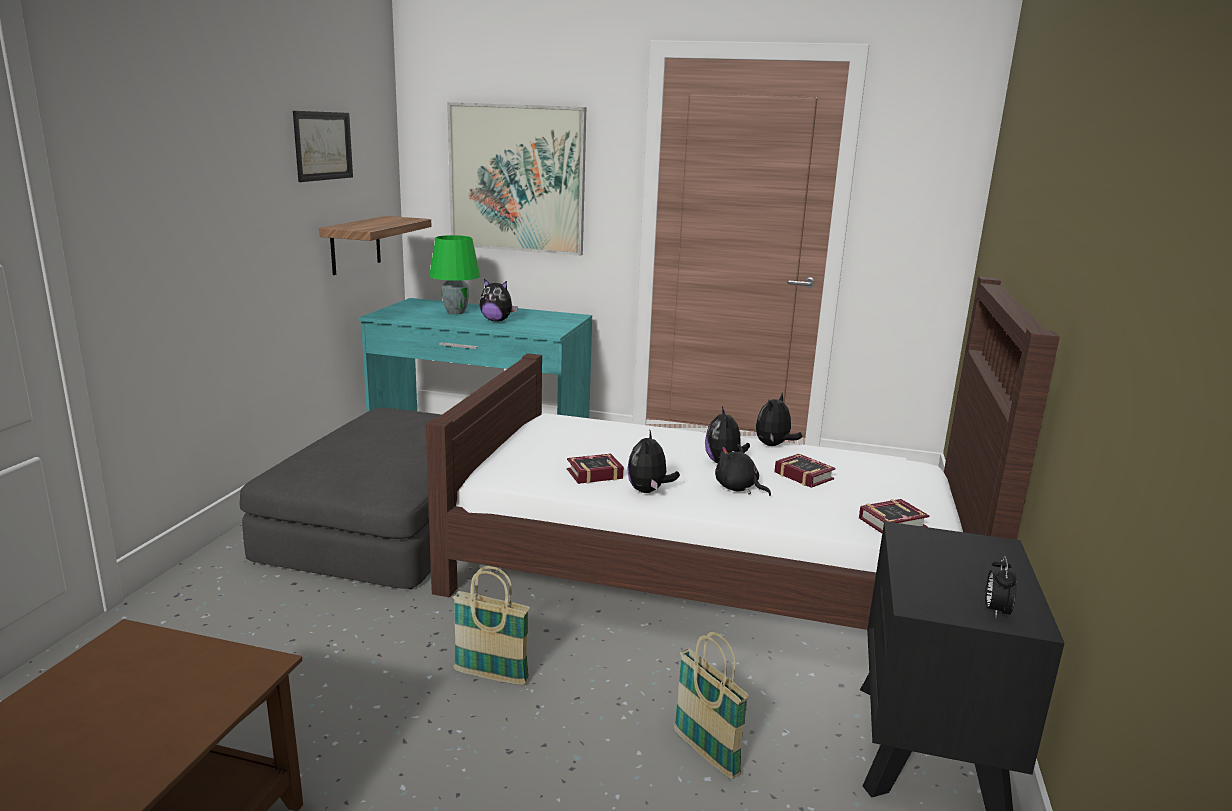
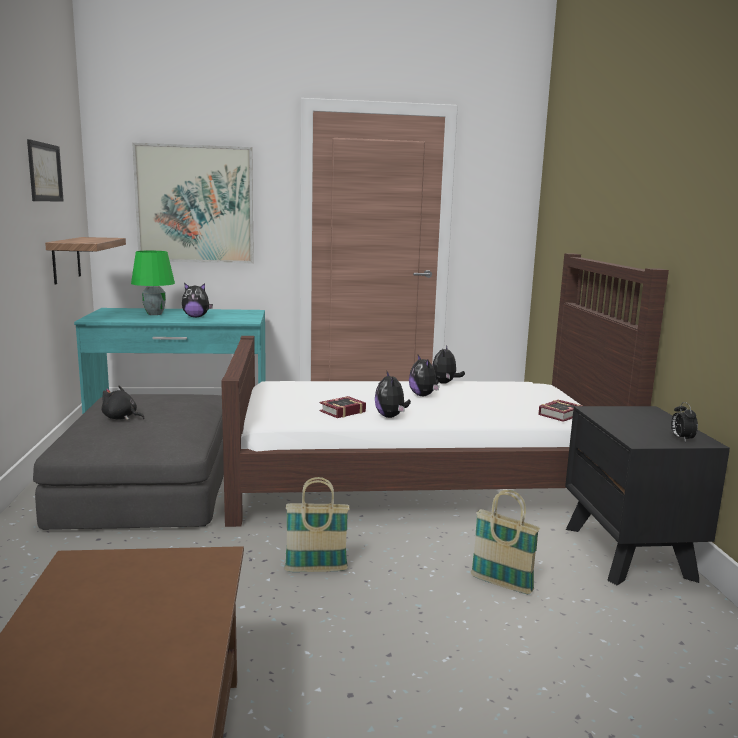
camera: 20 degrees left, 5 degrees down
black plush toy [715,444,771,496] -> black plush toy moved to [101,385,145,420]
book [774,454,836,488] -> none

